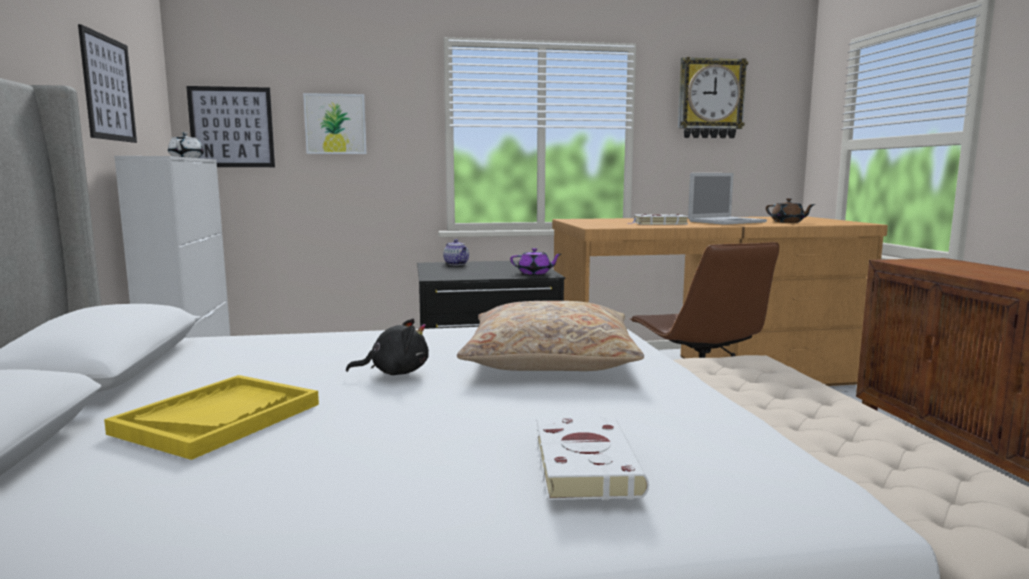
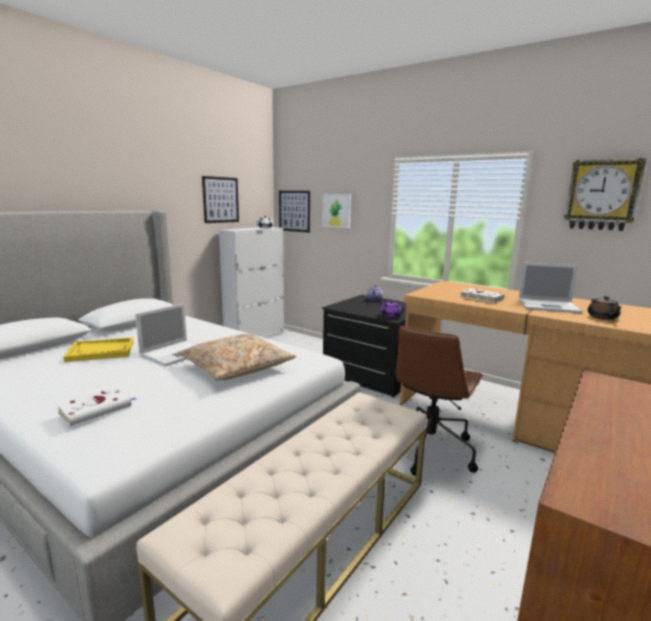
camera: 45 degrees right, 5 degrees up
black plush toy [346,318,429,375] -> laptop [135,303,197,366]

